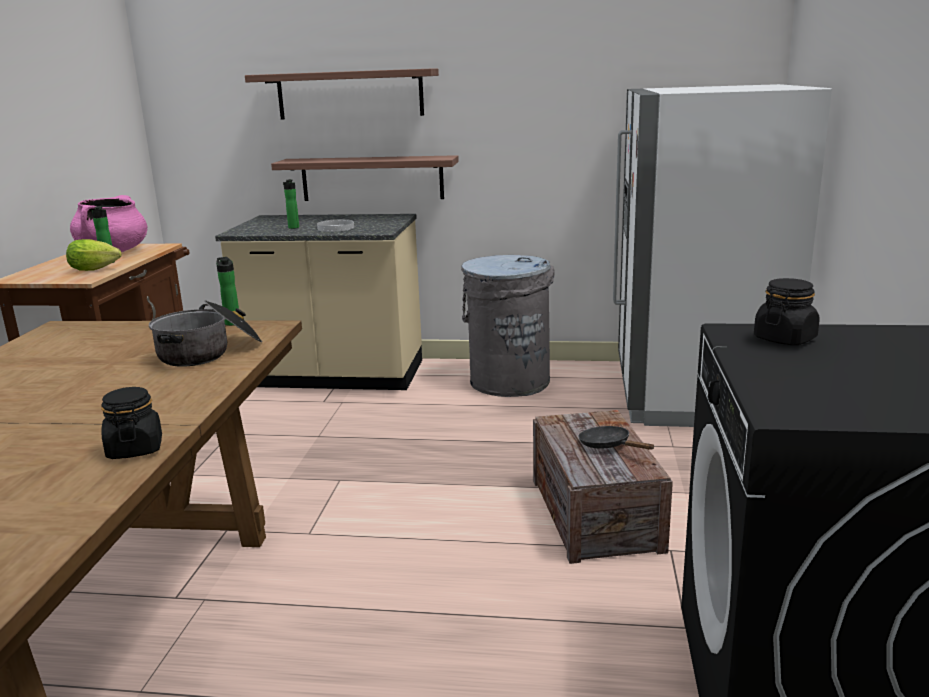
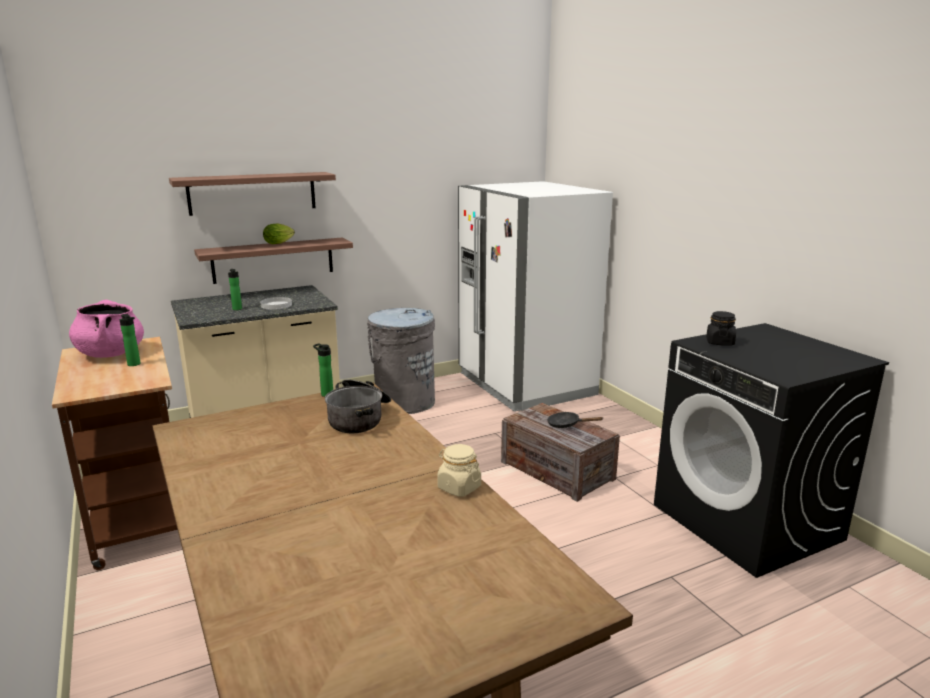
camera: 35 degrees left, 0 degrees up
lettuce [66,239,121,271] -> lettuce moved to [263,223,295,244]
black jar [101,387,162,459] -> beige jar [437,444,481,497]

